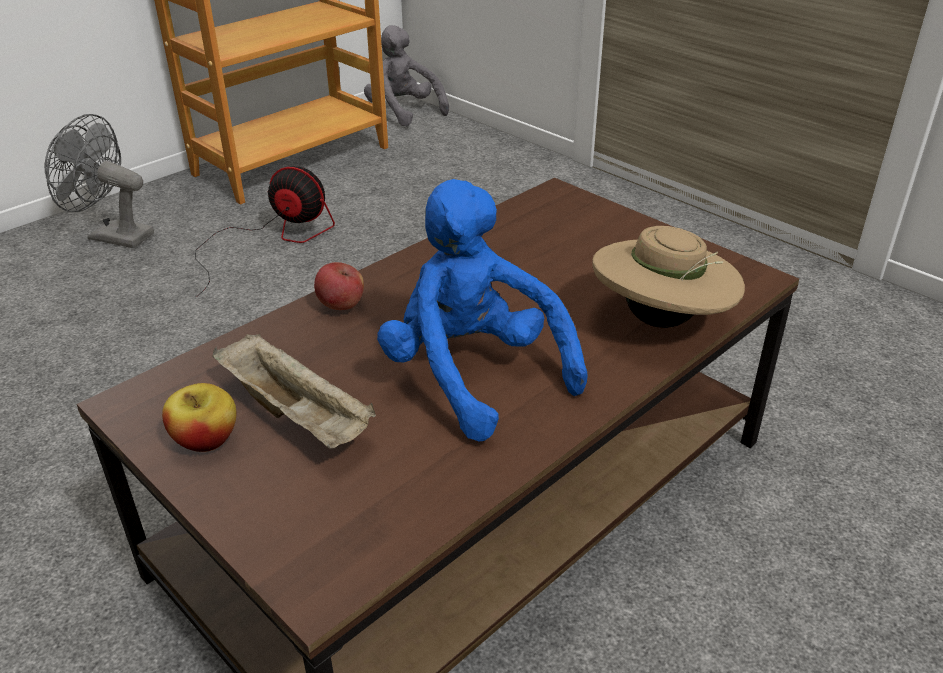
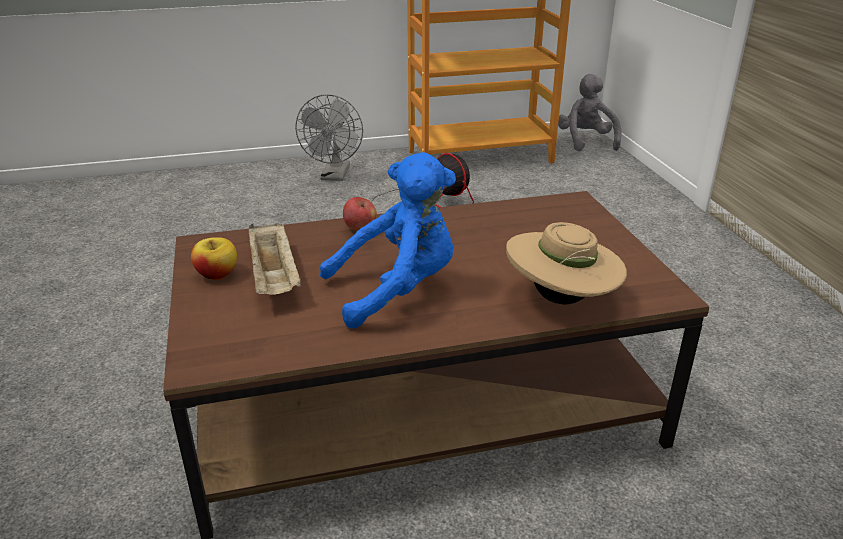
camera: 30 degrees right, 5 degrees down
grey fan [44,114,154,248] -> grey fan turned 135 degrees counterclockwise [295,94,363,181]
blue plush toy [377,179,588,442] -> blue plush toy turned 75 degrees clockwise [320,152,456,328]

